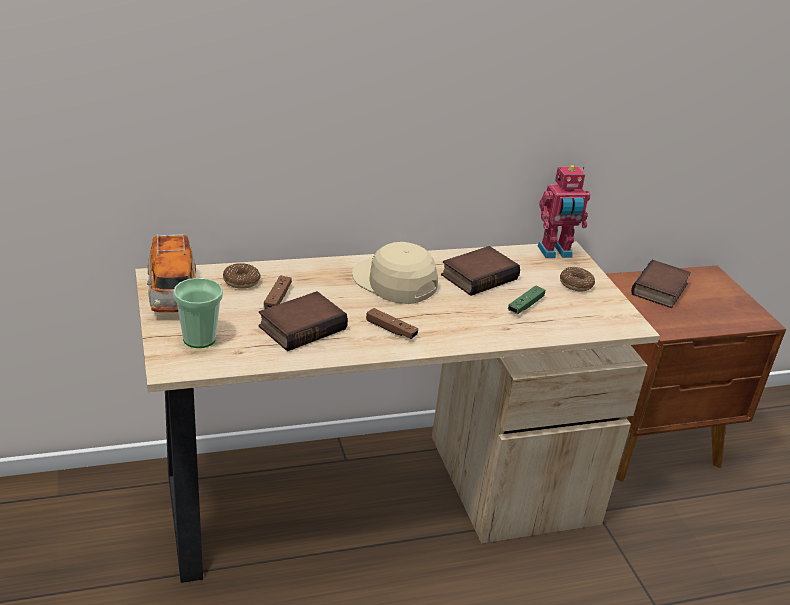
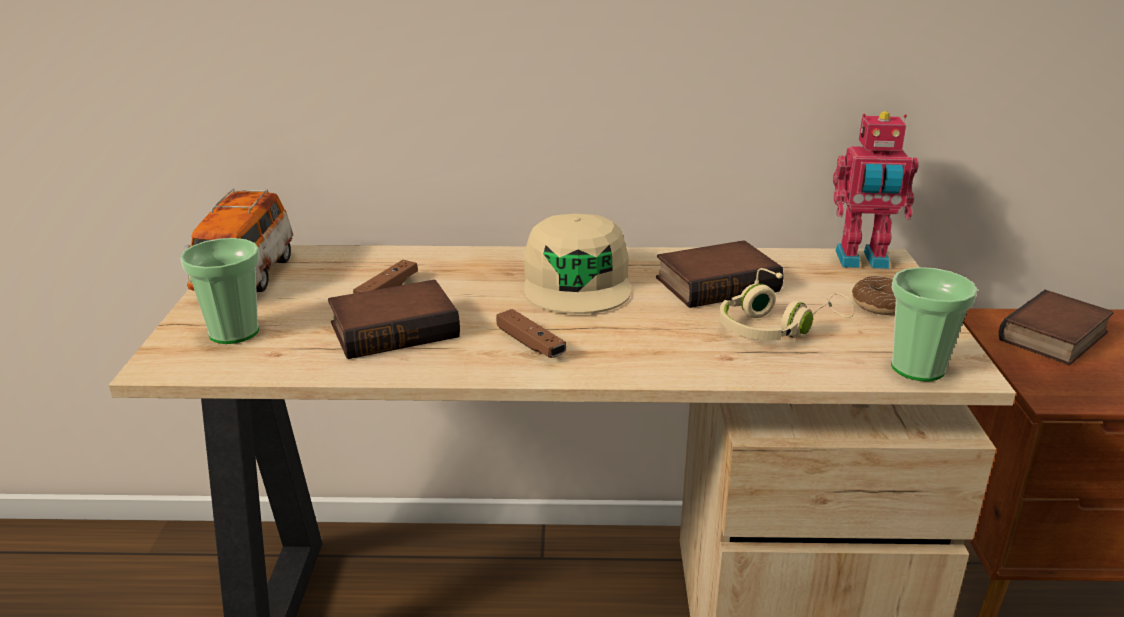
camera: 20 degrees right, 5 degrees down
donut [223,263,261,289] -> none
beige cap [352,242,438,304] -> beige cap turned 150 degrees counterclockwise [524,214,631,314]
green game controller [508,286,545,314] -> beige headphones [719,268,854,341]
none -> cup [891,267,977,382]

